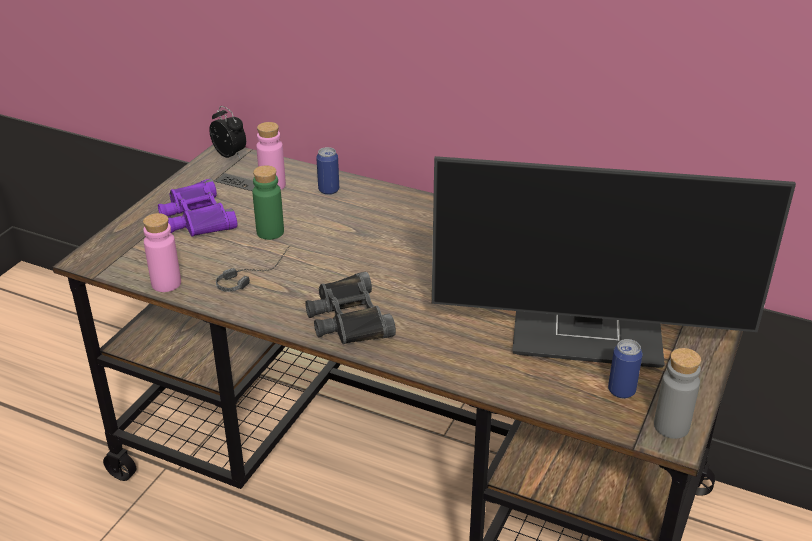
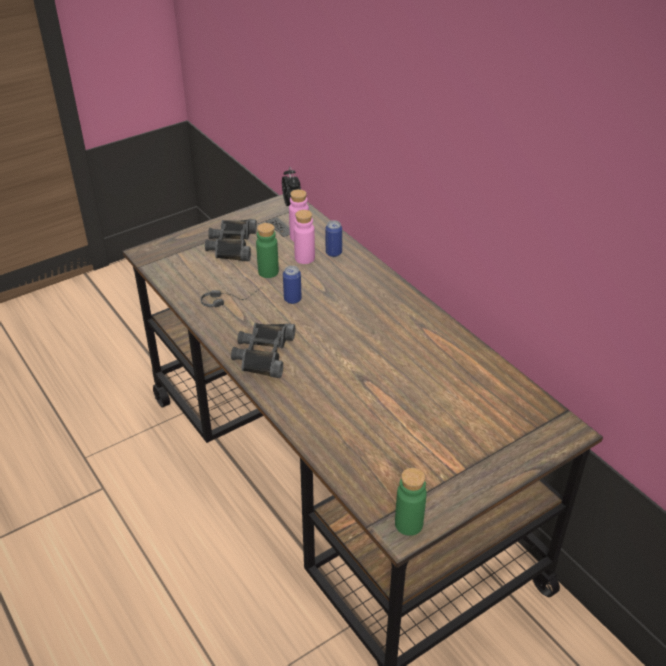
camera: 30 degrees right, 5 degrees up
pink bottle [143,213,181,292] -> pink bottle moved to [294,210,315,264]
purple binoculars [158,179,238,237] -> black binoculars [205,219,257,261]
monitor [432,156,796,368] -> none
can [608,339,643,399] -> can moved to [283,266,302,304]
grey bottle [654,348,701,439] -> green bottle [395,468,427,536]

